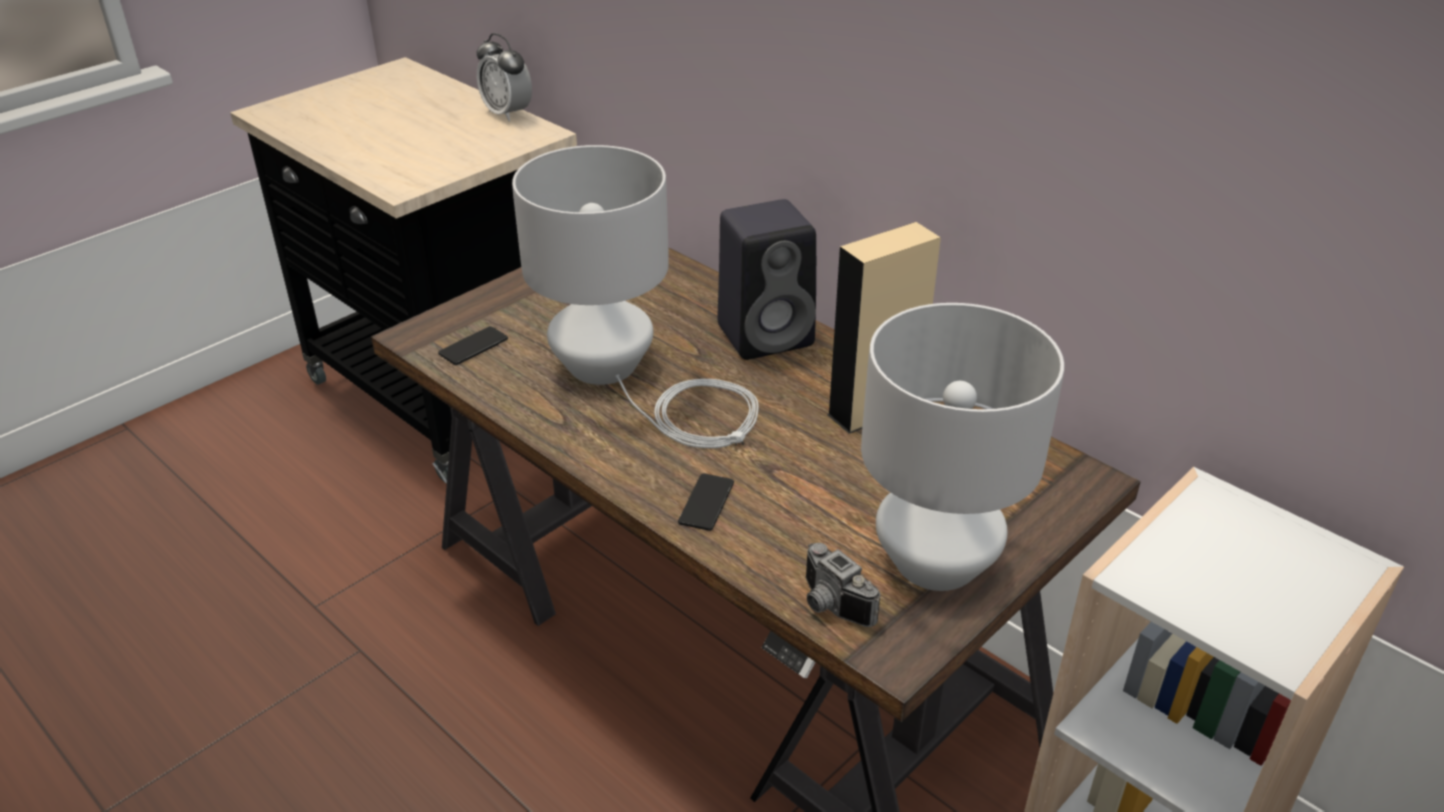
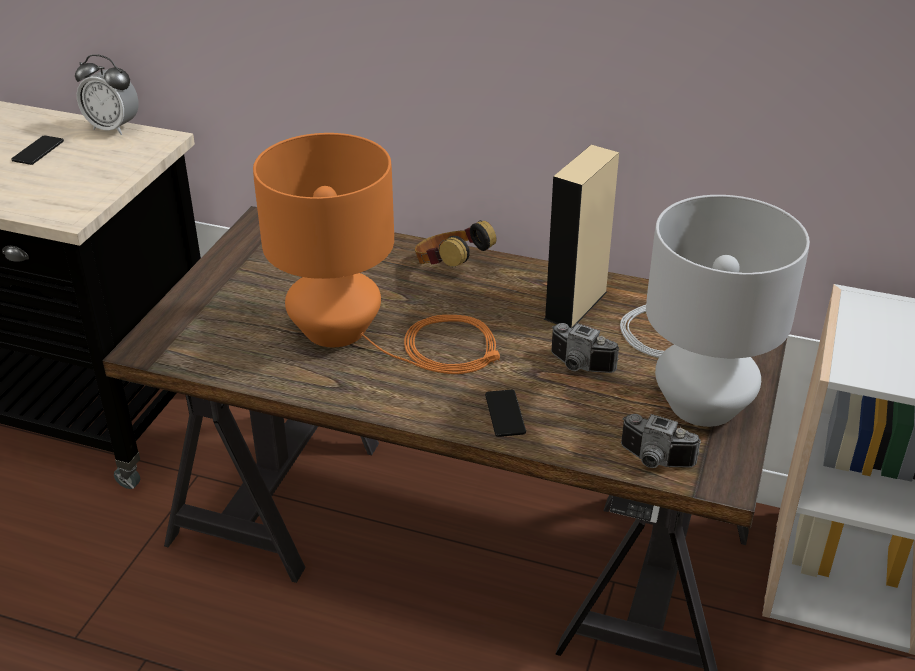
camera: 25 degrees left, 0 degrees up
phone [438,326,508,365] -> phone moved to [11,135,64,165]
white table lamp [512,145,758,448] -> orange table lamp [253,133,500,374]
black speaker [717,199,816,360] -> headphones [415,220,496,267]
none -> camera [551,323,620,373]

